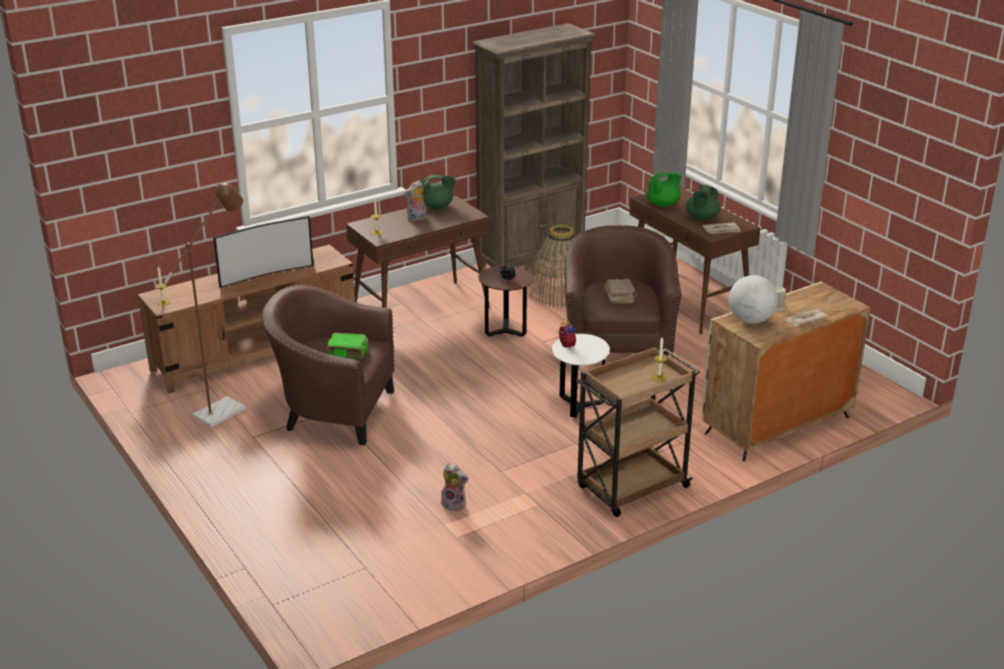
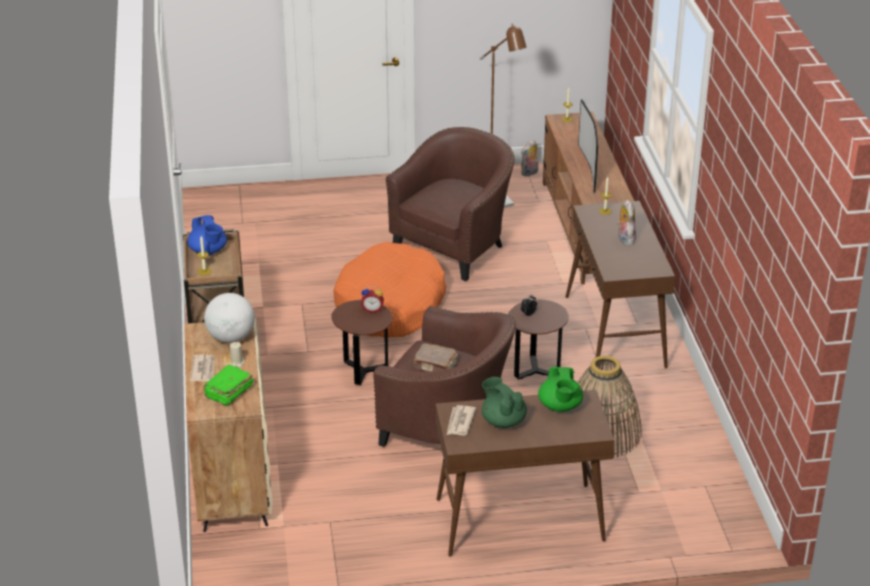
camera: 115 degrees right, 5 degrees up
green book [326,333,368,360] -> green book moved to [203,365,253,406]
green teapot [421,175,456,209] -> none
plush toy [441,463,469,512] -> plush toy moved to [521,139,538,177]
brown bookcase [472,23,596,267] -> none
white side table [552,334,610,418] -> brown side table [331,300,392,385]
none -> blue teapot [187,215,227,255]
none -> orange dog bed [333,242,446,338]

